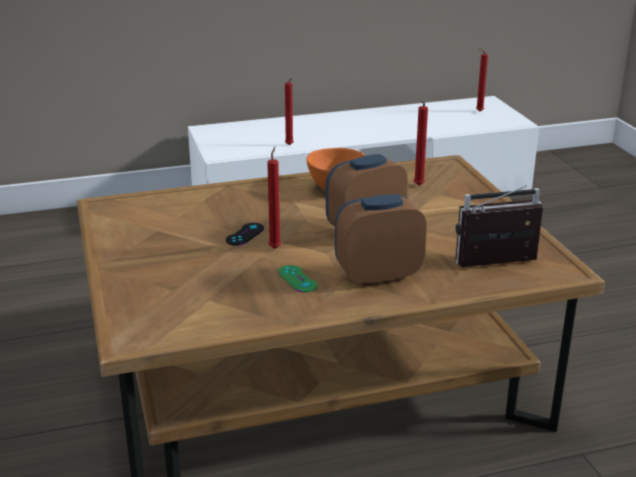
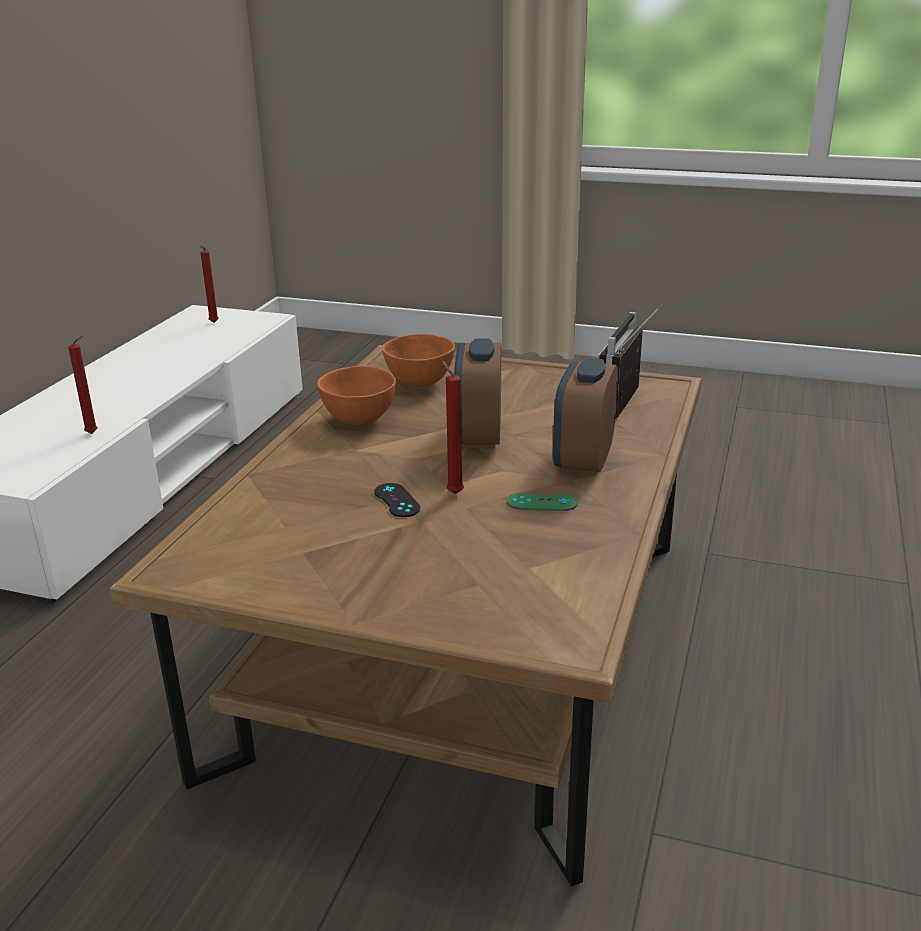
camera: 55 degrees left, 0 degrees up
red candle [414,101,428,186] -> orange bowl [382,334,455,387]

